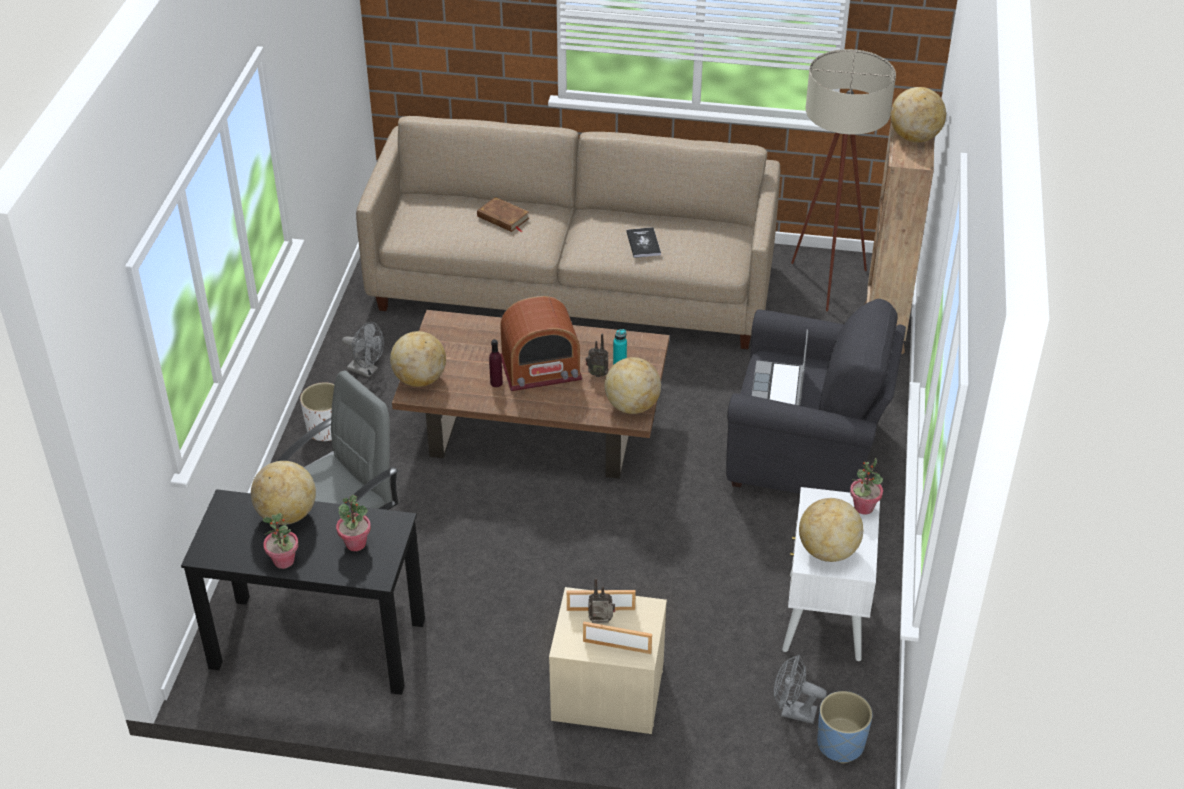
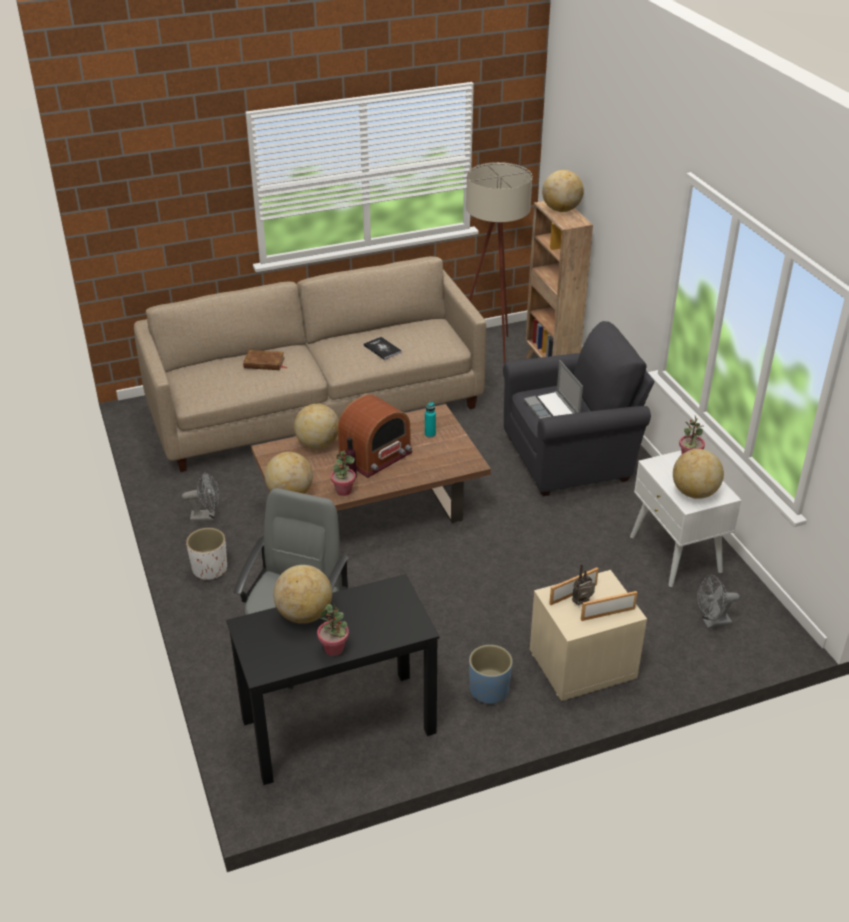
camera: 30 degrees left, 5 degrees down
potted plant [336,495,371,551] -> potted plant moved to [331,451,356,496]
radio [586,333,609,377] -> none
globe [605,357,661,414] -> globe moved to [294,404,339,449]
blue planter [817,691,873,763] -> blue planter moved to [469,645,513,704]

